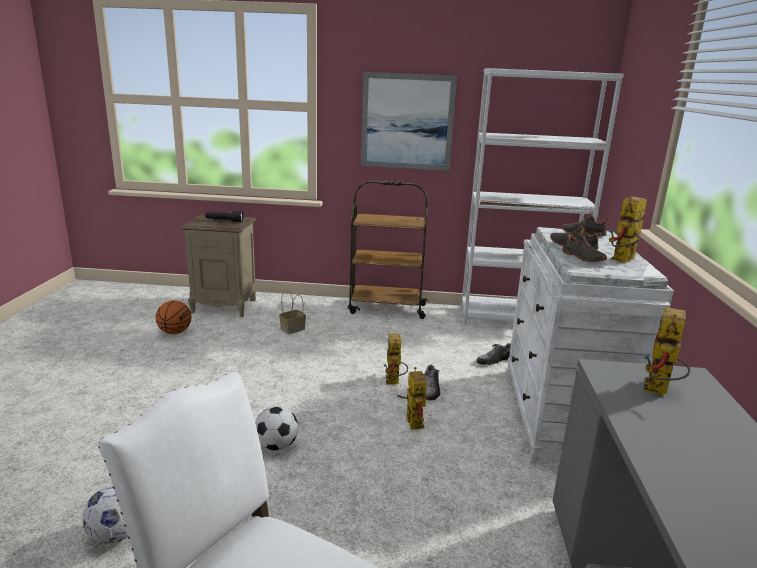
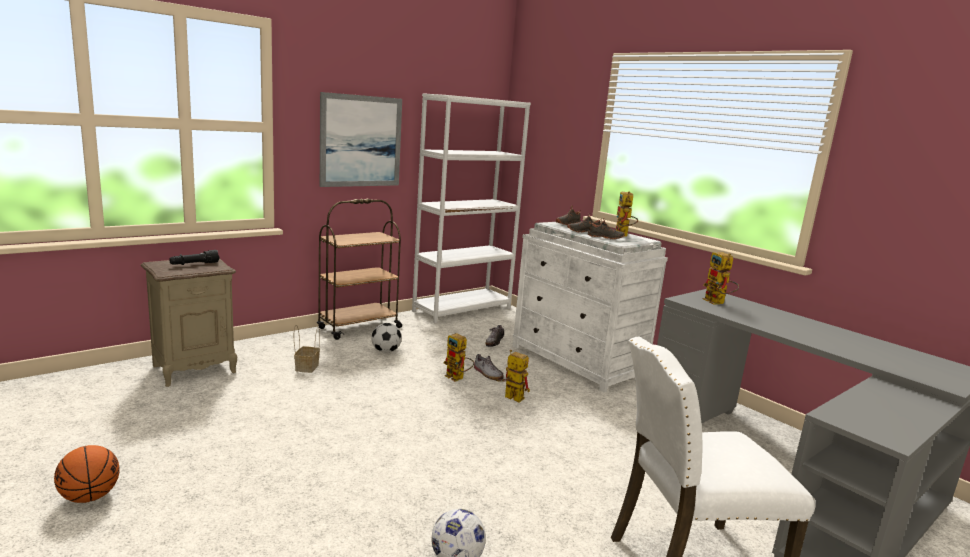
camera: 45 degrees left, 5 degrees down
basketball [156,300,192,334] -> basketball moved to [54,445,120,503]
football [255,406,298,451] -> football moved to [371,323,402,353]

